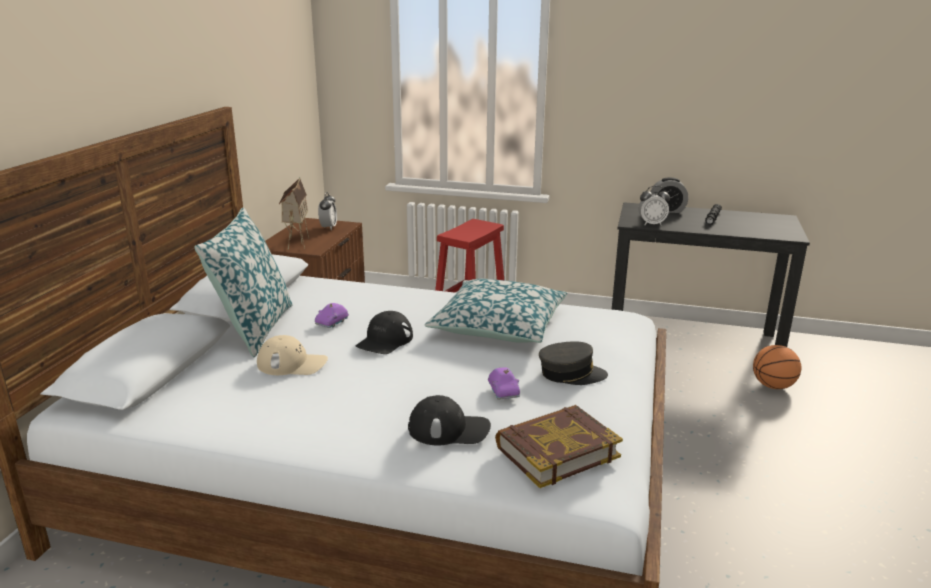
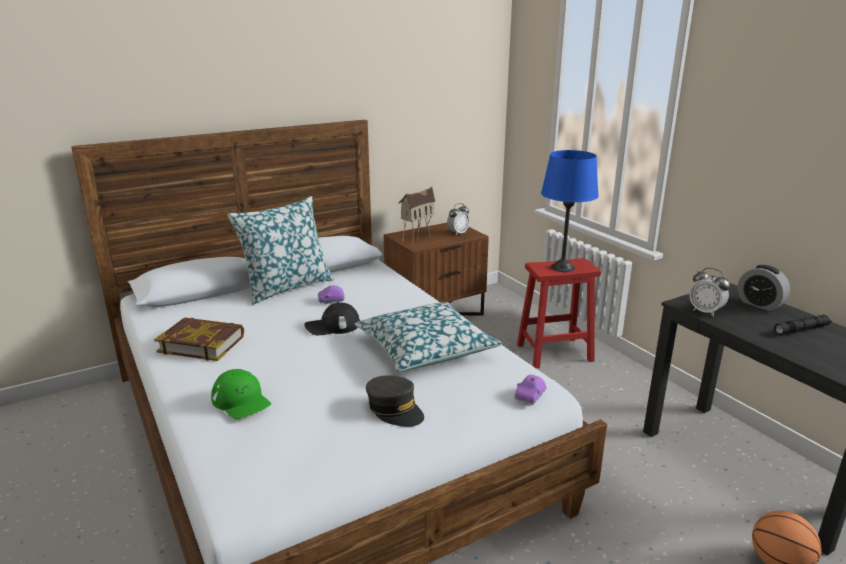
camera: 45 degrees right, 0 degrees up
beige cap [257,335,328,375] -> none
black cap [408,395,491,445] -> green cap [211,369,271,419]
purple toy car [488,367,520,399] -> purple toy car moved to [514,375,547,405]
book [495,405,623,488] -> book moved to [154,317,244,361]
none -> blue table lamp [541,150,599,272]

